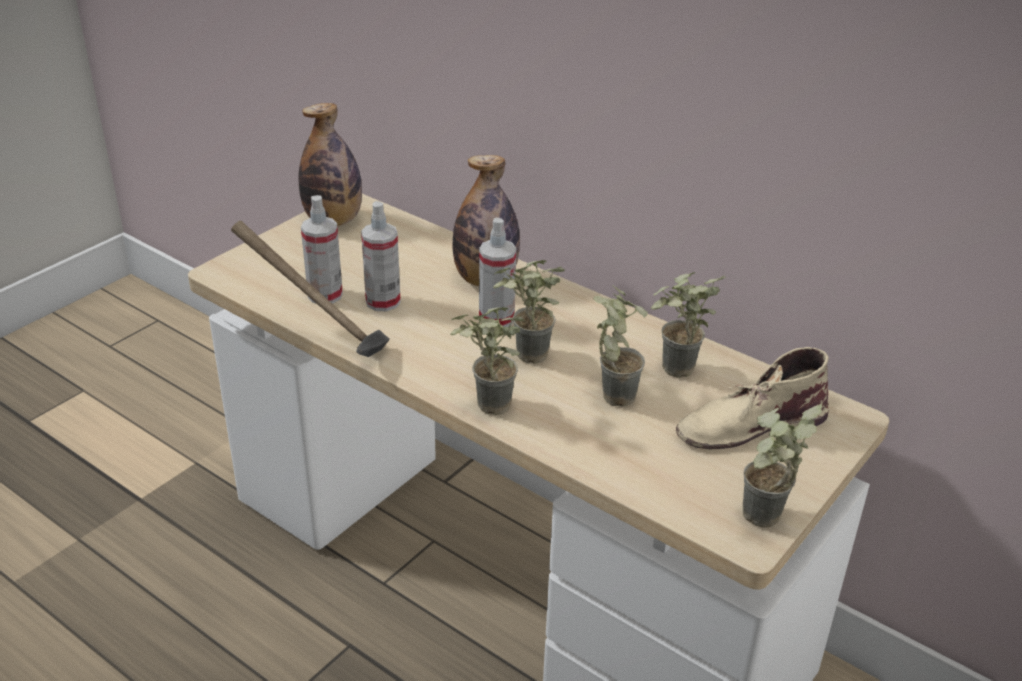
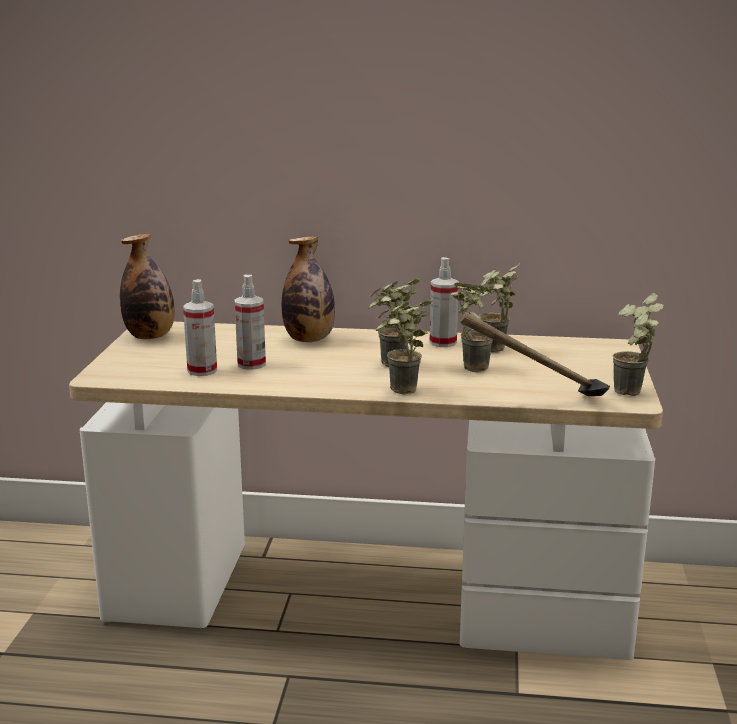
camera: 30 degrees left, 15 degrees down
hammer [231,221,390,357] -> hammer moved to [460,312,610,396]
spray bottle [479,218,516,327] -> spray bottle moved to [429,257,459,347]
beige boot [676,347,829,449] -> none

